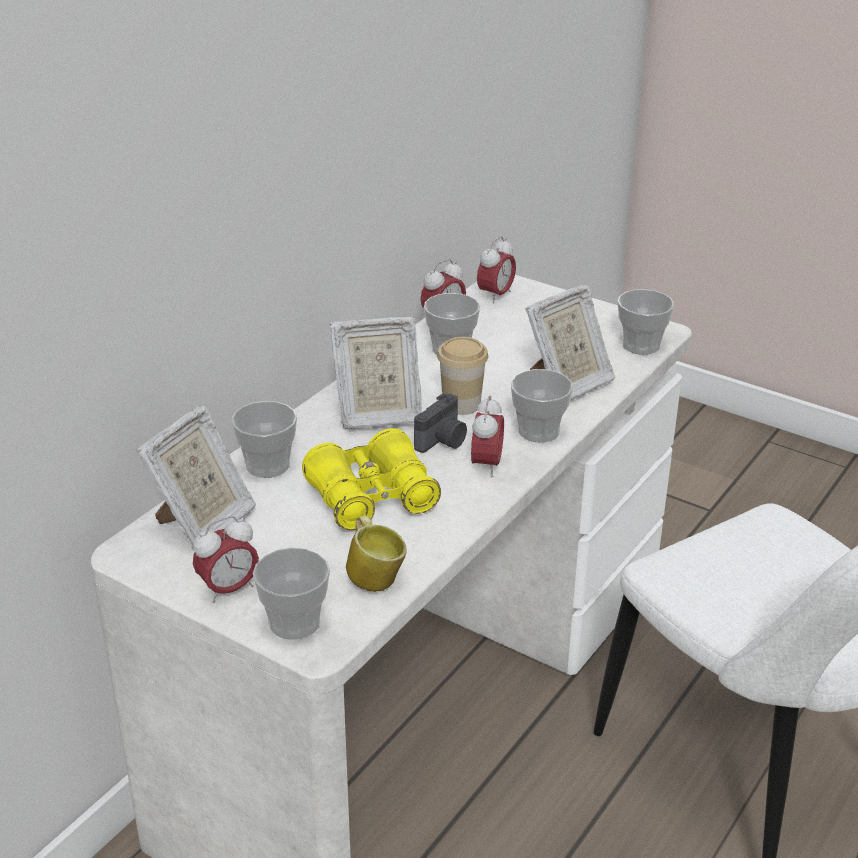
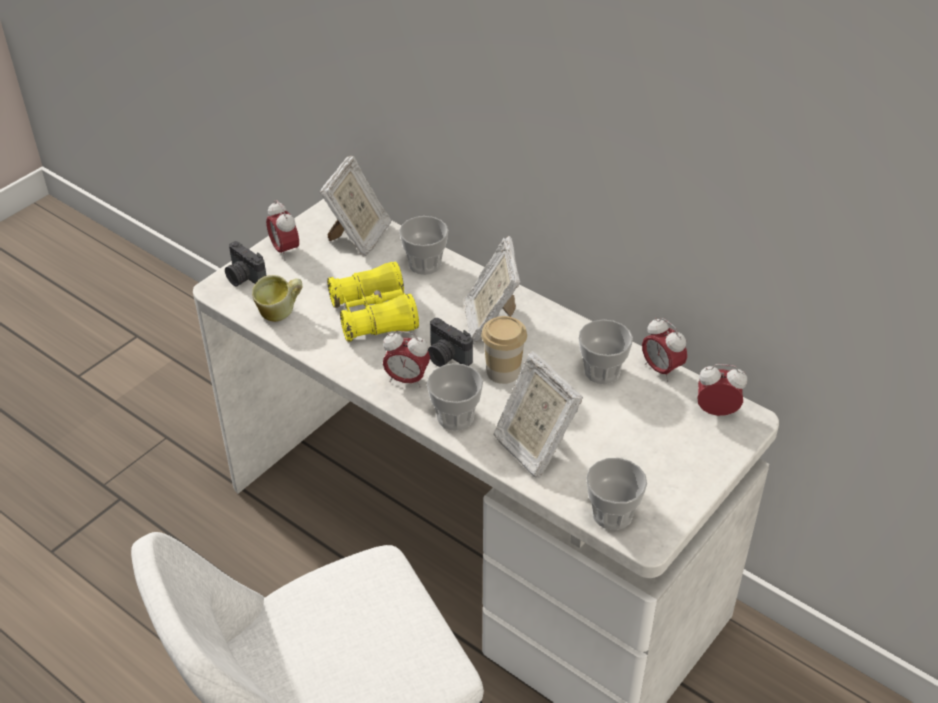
camera: 95 degrees right, 10 degrees up
picture frame [137,406,256,548] -> picture frame turned 105 degrees counterclockwise [320,156,391,257]
cup [253,547,330,640] -> camera [225,241,267,287]
alarm clock [477,236,516,304] -> alarm clock turned 150 degrees clockwise [697,364,747,416]

